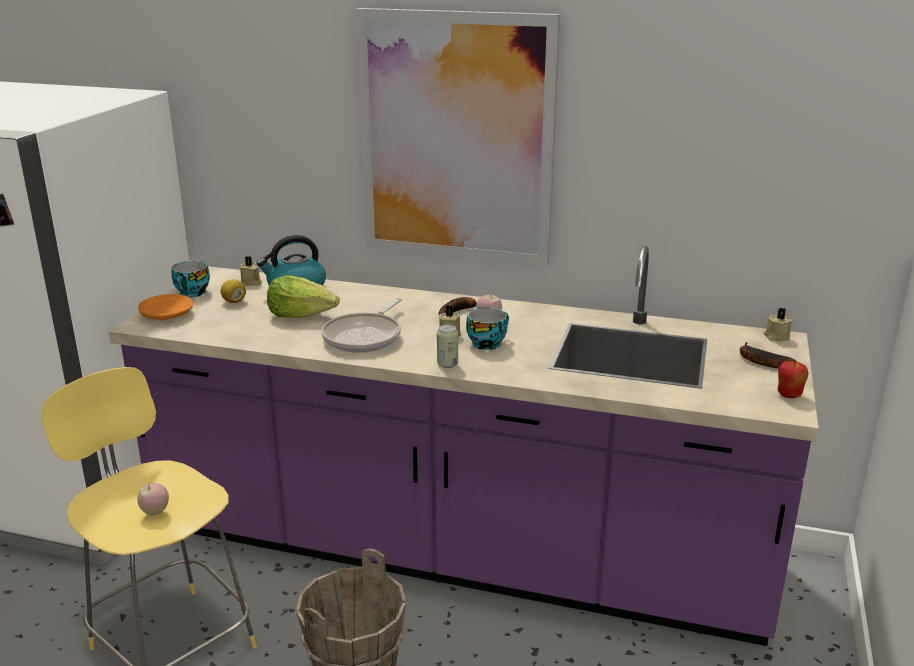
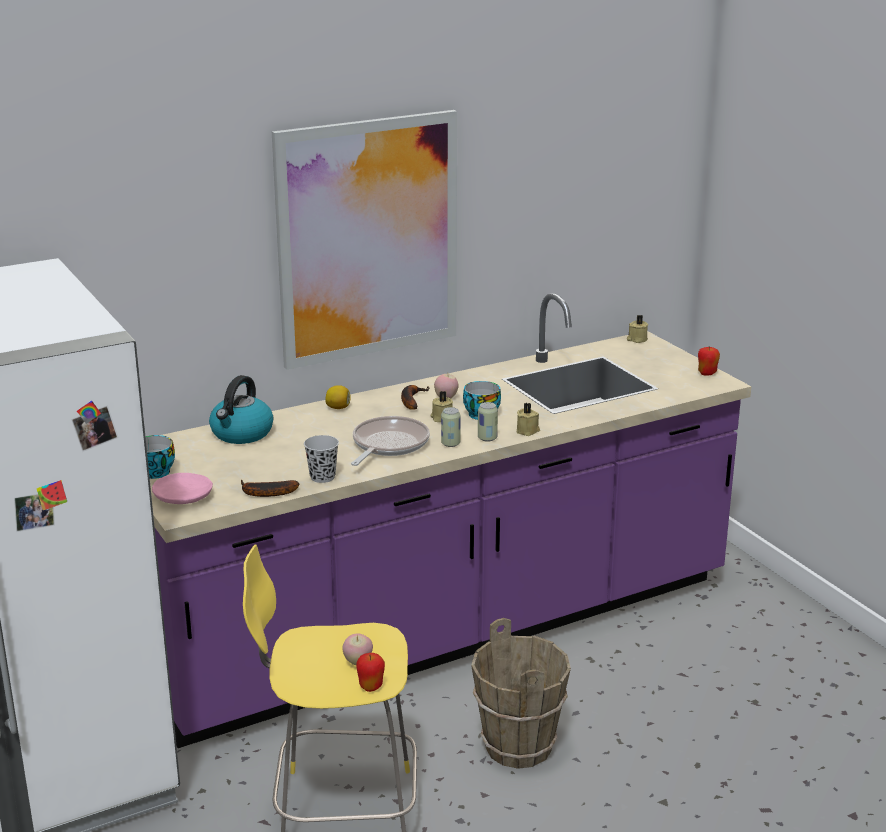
camera: 45 degrees left, 0 degrees up
orange plate [138,294,194,321] -> pink plate [152,473,213,504]
lemon [220,279,246,303] -> lemon moved to [325,385,351,409]
beige candle [240,256,262,286] -> beige candle moved to [517,403,540,436]
lettuce [267,275,340,318] -> none
frying pan [321,298,402,353] -> frying pan turned 135 degrees counterclockwise [351,416,430,466]
banana [740,342,797,368] -> banana moved to [241,479,299,497]
none -> black cup [304,435,339,483]
none -> apple [356,653,385,692]
none -> can [441,407,461,447]

